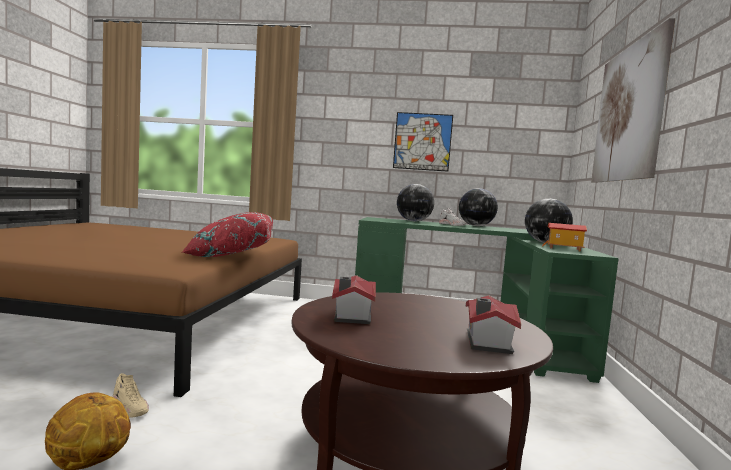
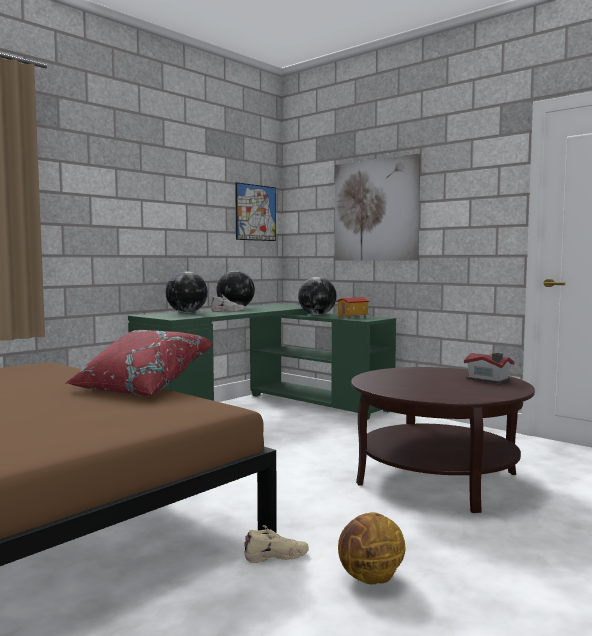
camera: 55 degrees left, 0 degrees up
toy house [332,275,376,324] -> none
picture [393,112,453,172] -> picture moved to [235,182,276,241]

